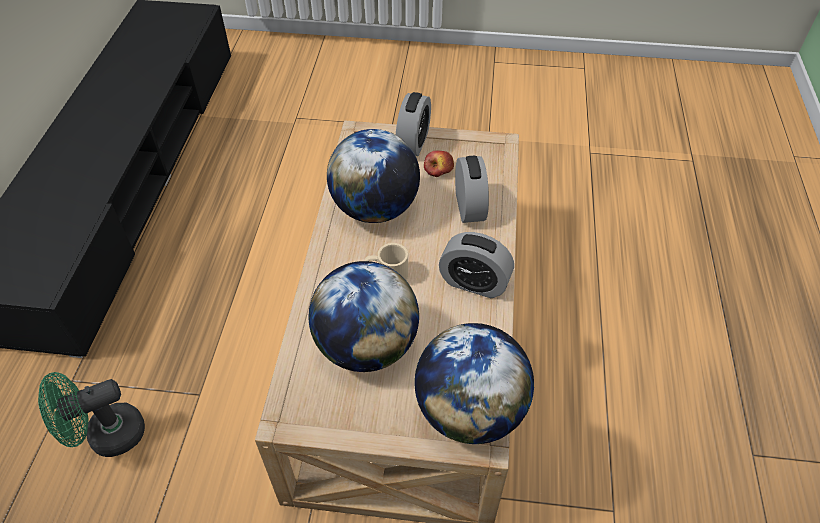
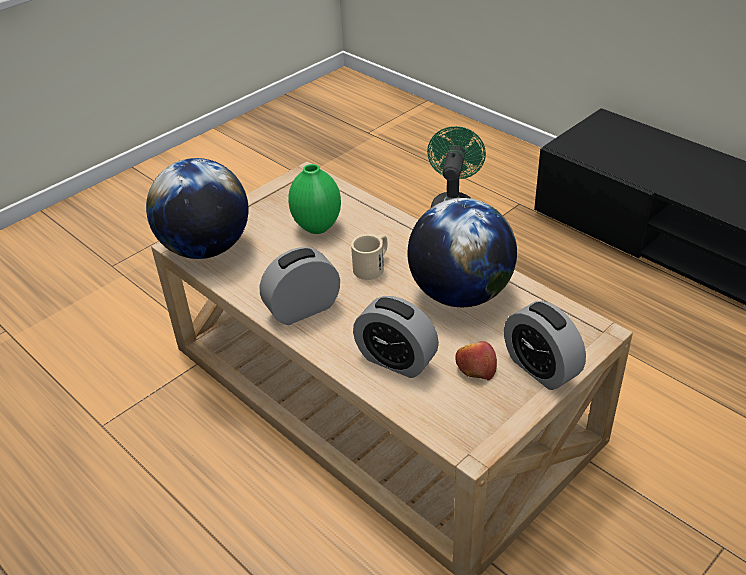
camera: 130 degrees right, 10 degrees down
globe [309,261,419,372] -> green vase [288,164,341,234]

